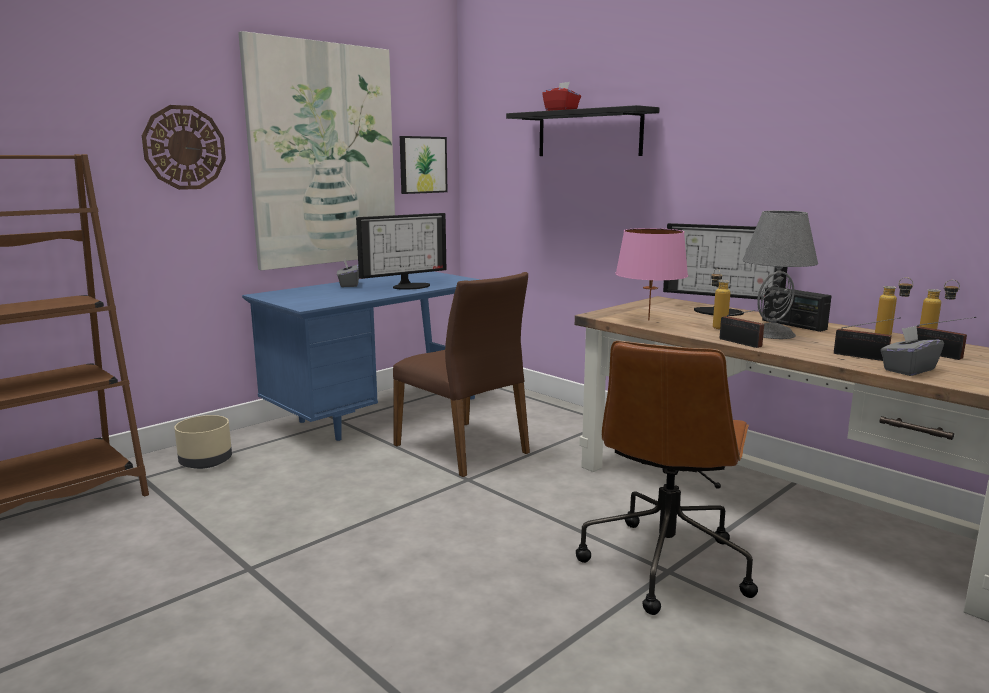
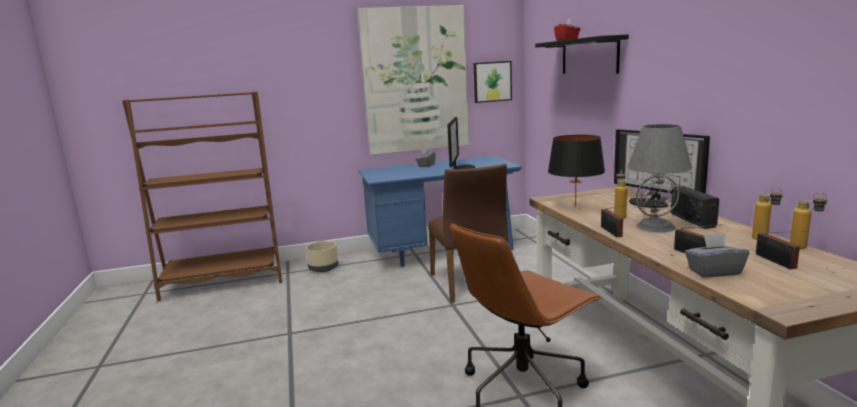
camera: 30 degrees right, 0 degrees up
wall clock [142,105,226,190] -> none
monitor [356,213,446,290] -> monitor turned 75 degrees counterclockwise [447,117,475,169]
pink table lamp [615,228,688,321] -> black table lamp [548,135,605,207]

